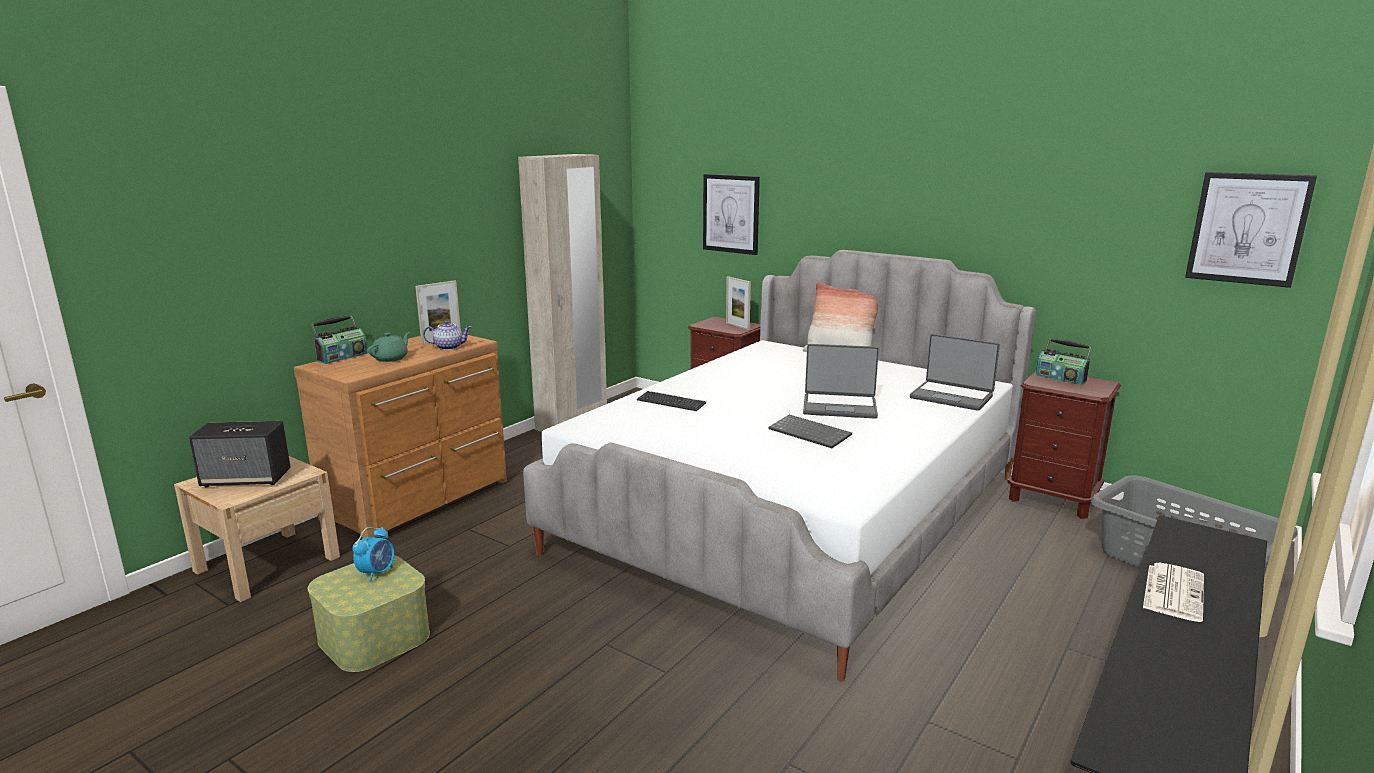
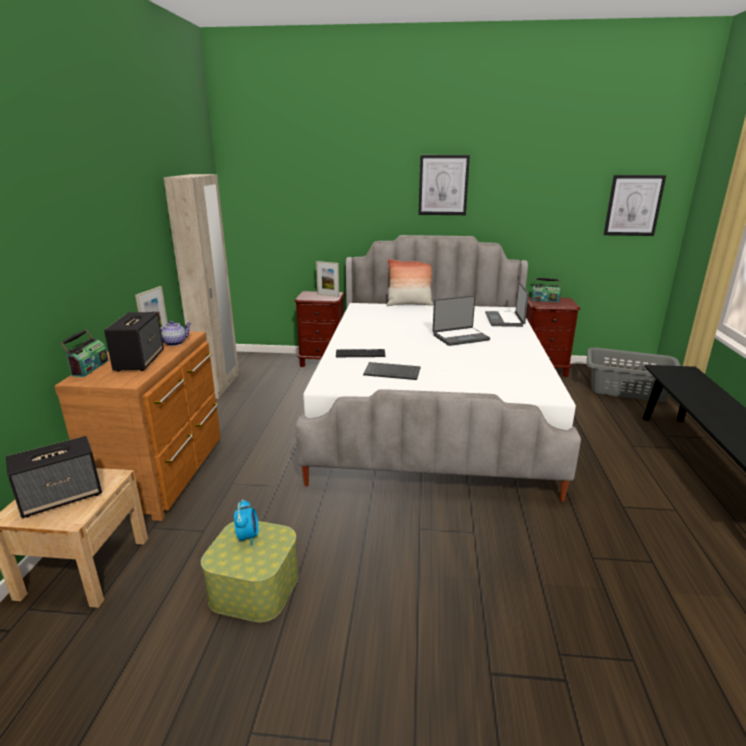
camera: 30 degrees left, 5 degrees up
green teapot [368,332,410,362] -> speaker [104,312,164,372]
picture [703,174,760,255] -> picture moved to [418,155,470,215]
keyboard [769,415,852,448] -> keyboard moved to [363,362,421,380]
laptop [910,334,1000,411] -> laptop turned 90 degrees clockwise [485,282,529,327]
newspaper [1143,563,1204,622] -> none

